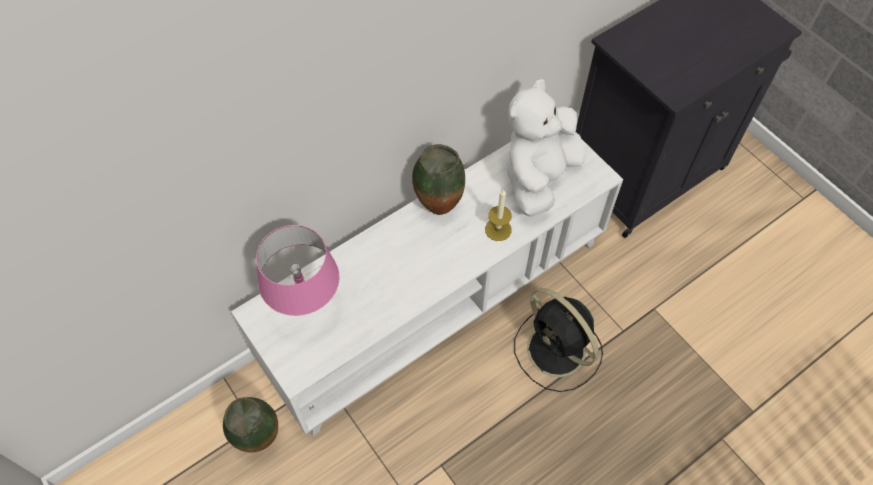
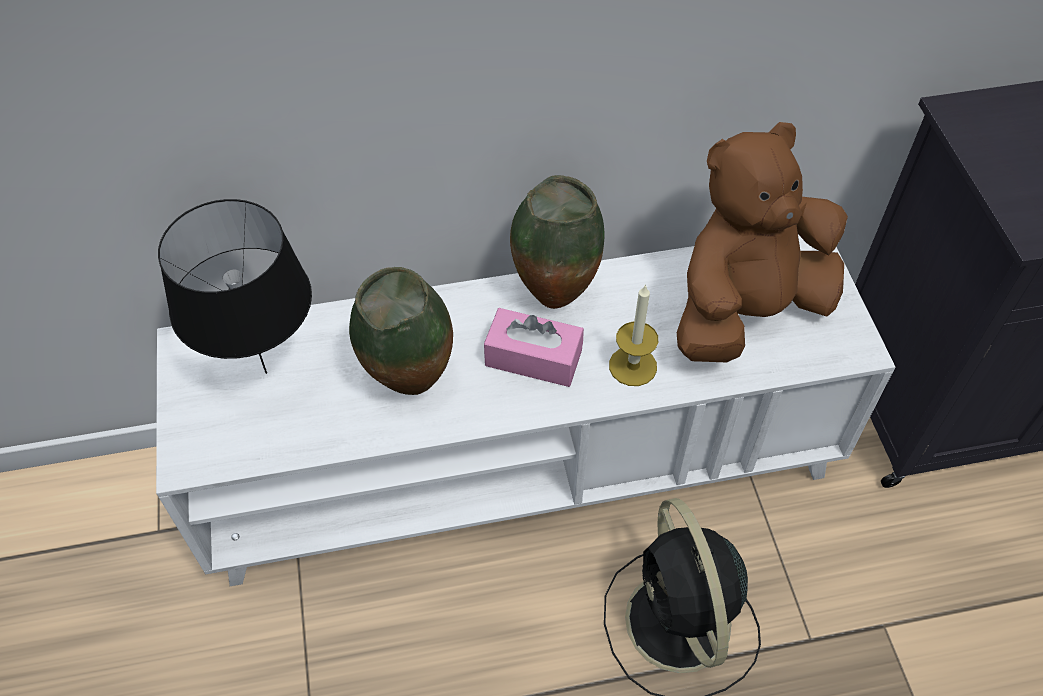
camera: 25 degrees right, 5 degrees down
vase [223,397,278,452] -> vase moved to [349,267,453,395]
pink table lamp [256,225,339,316] -> black table lamp [158,199,312,374]
white plush toy [507,79,585,217] -> brown plush toy [677,122,848,362]
none -> pink tissue box [484,308,584,387]

